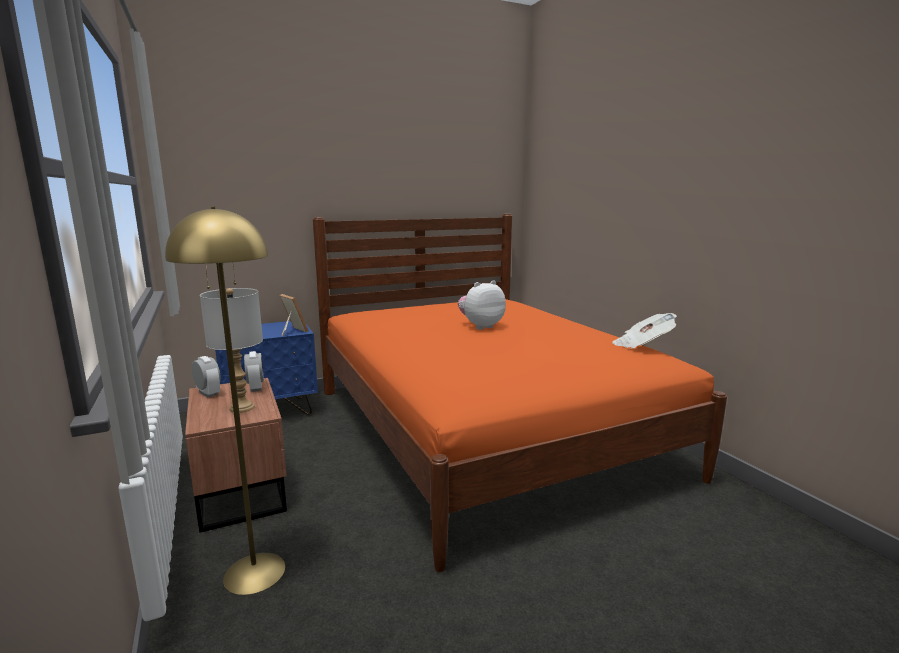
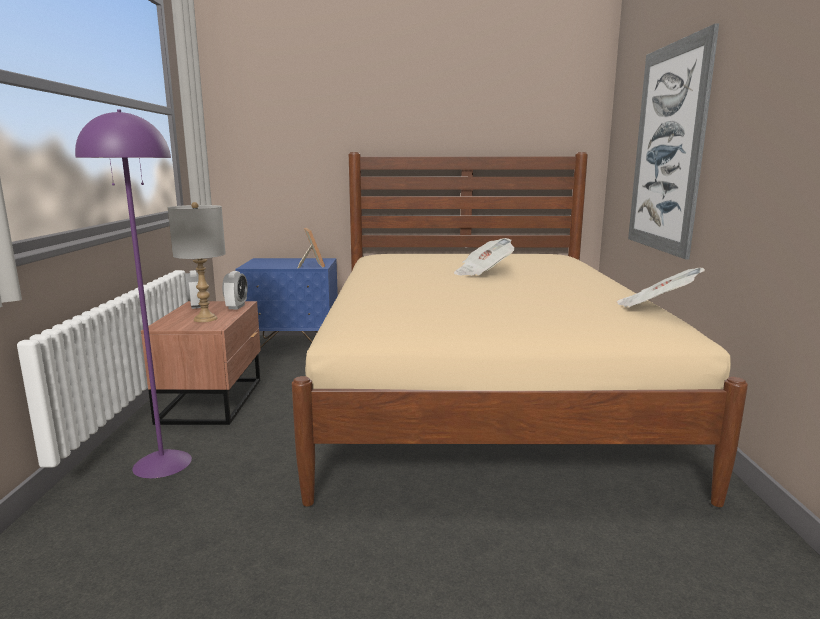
camera: 25 degrees right, 0 degrees up
yellow floor lamp [165,206,285,595] -> purple floor lamp [75,110,192,479]
orange bed [313,214,727,572] -> beige bed [292,152,748,507]
plush toy [458,280,506,330] -> newspaper [454,238,515,276]
none -> picture [628,23,719,260]

